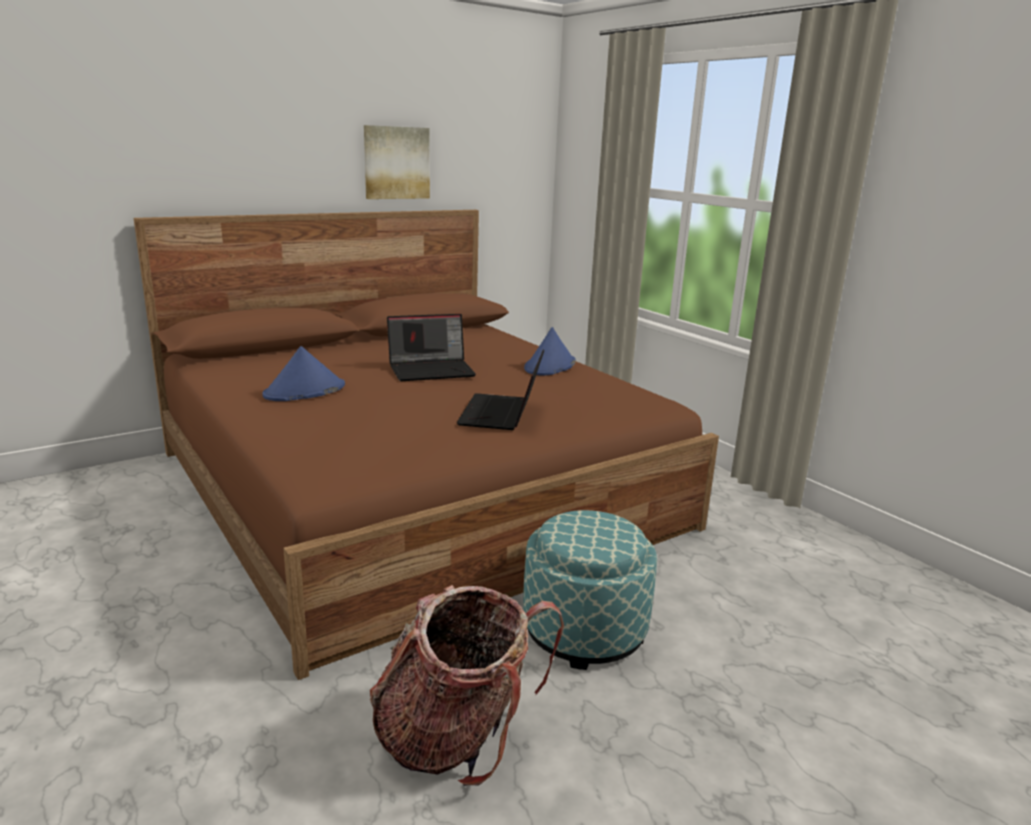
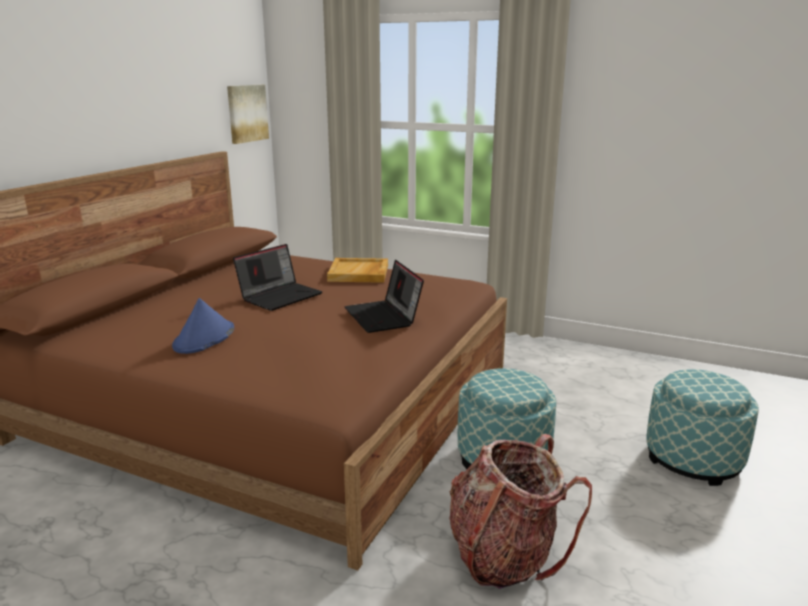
camera: 30 degrees left, 0 degrees up
picture [364,125,430,199] -> picture moved to [227,85,269,144]
blue hat [524,327,576,376] -> beige tray [327,258,388,283]
none -> ottoman [646,369,759,486]

